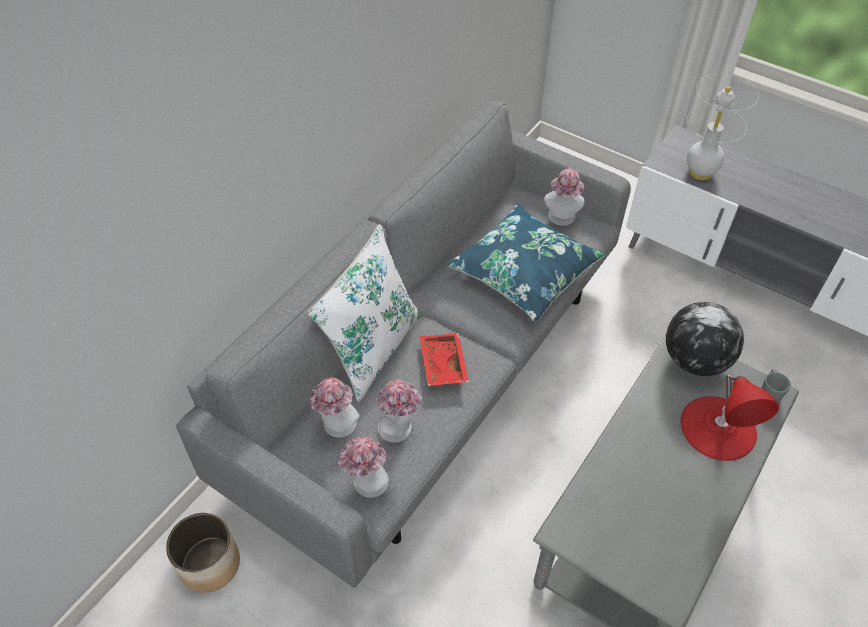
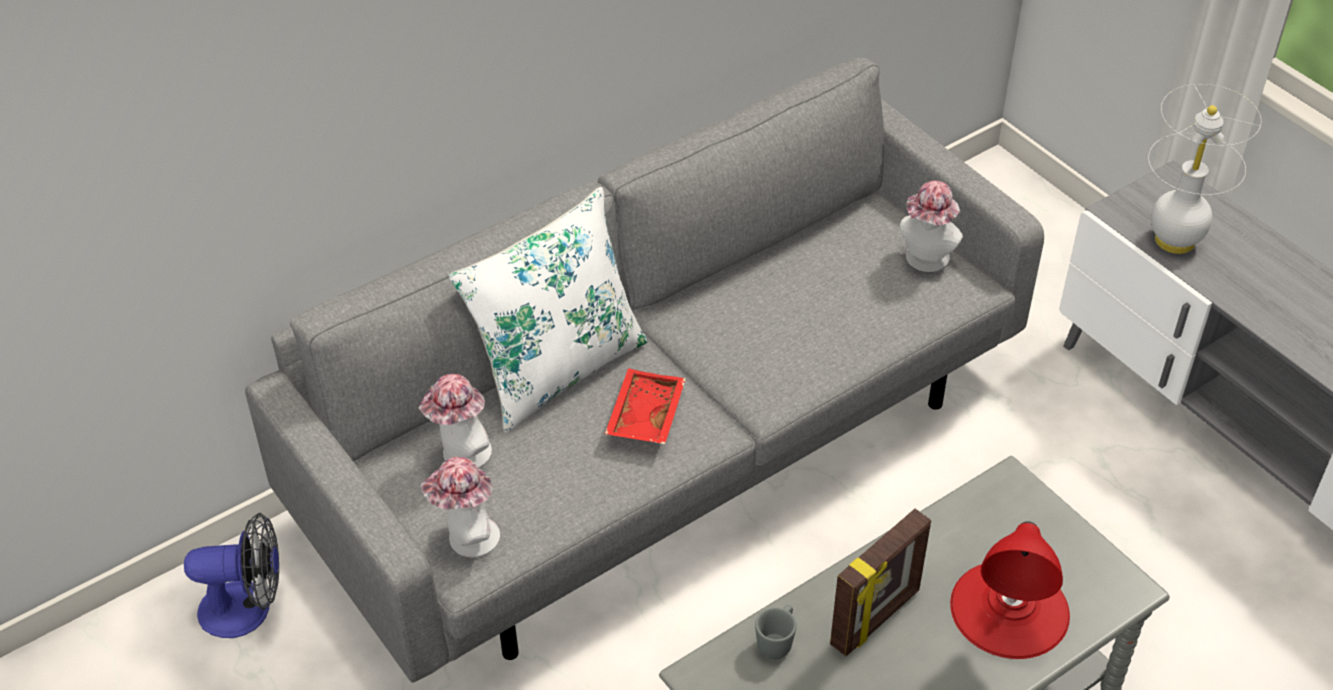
camera: 20 degrees right, 5 degrees down
planter [166,513,240,593] -> fan [184,513,279,638]
hat [376,380,422,443] -> none
blue pillow [446,204,606,322] -> none
globe [666,302,744,376] -> none
grey mug [762,369,791,402] -> grey mug moved to [755,605,797,659]
none -> picture frame [830,509,931,656]

